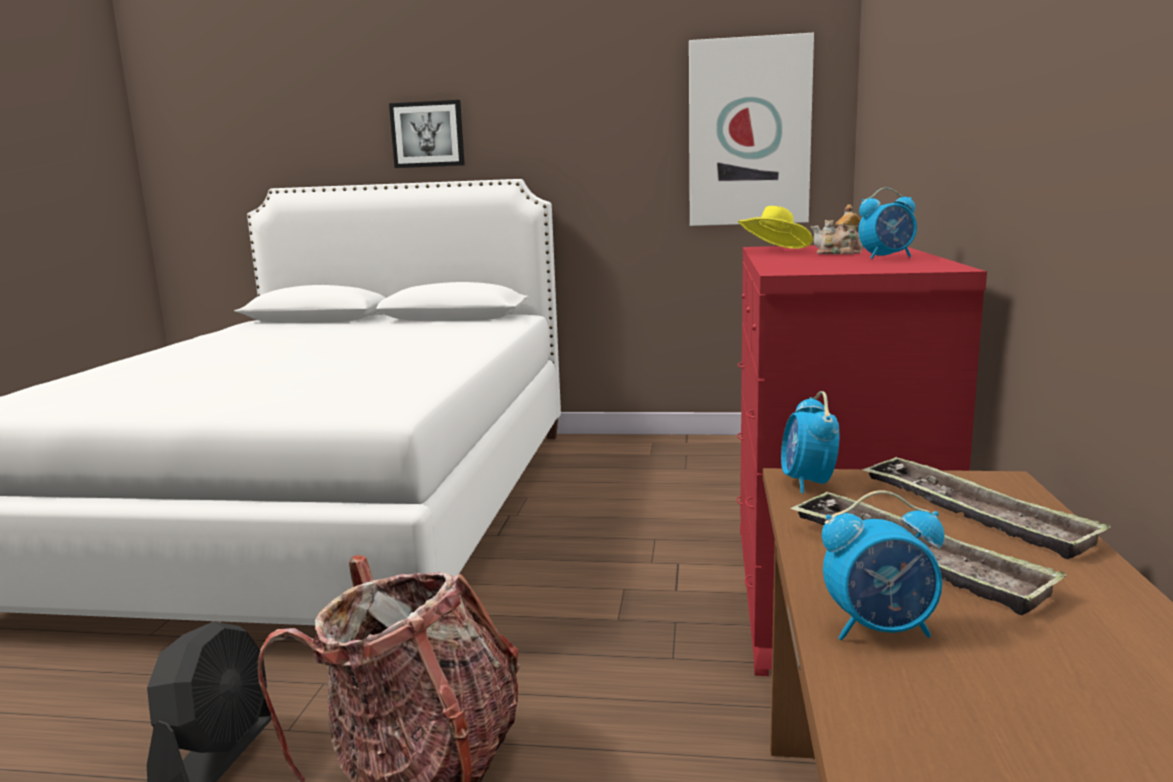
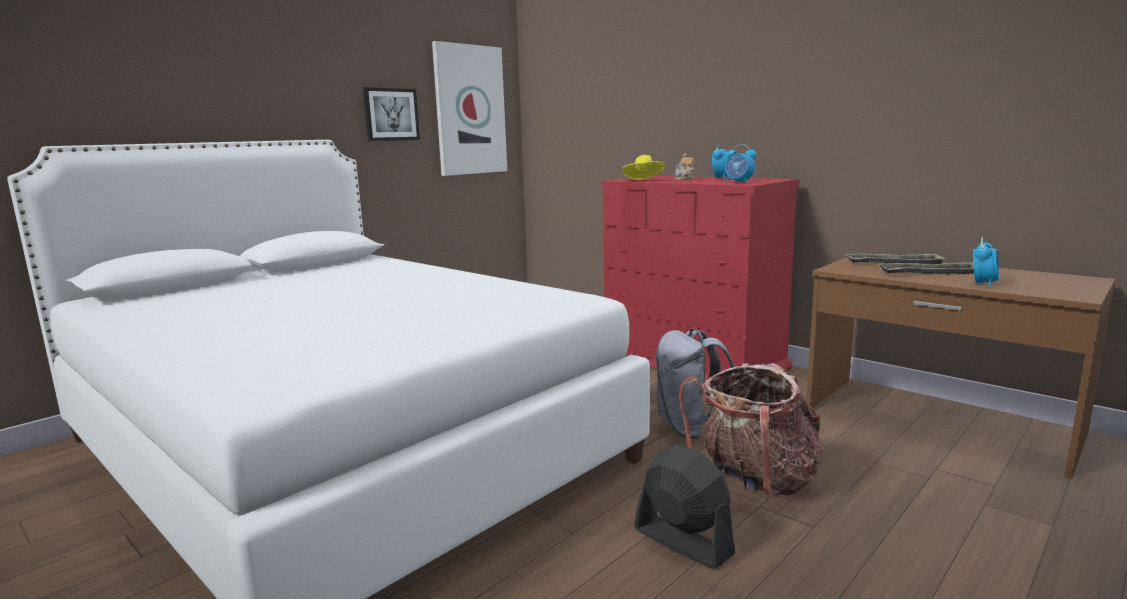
camera: 55 degrees left, 0 degrees up
picture [389,100,465,168] -> picture moved to [363,87,420,141]
alarm clock [781,391,839,494] -> alarm clock moved to [725,144,757,183]
none -> grey backpack [655,328,735,439]

